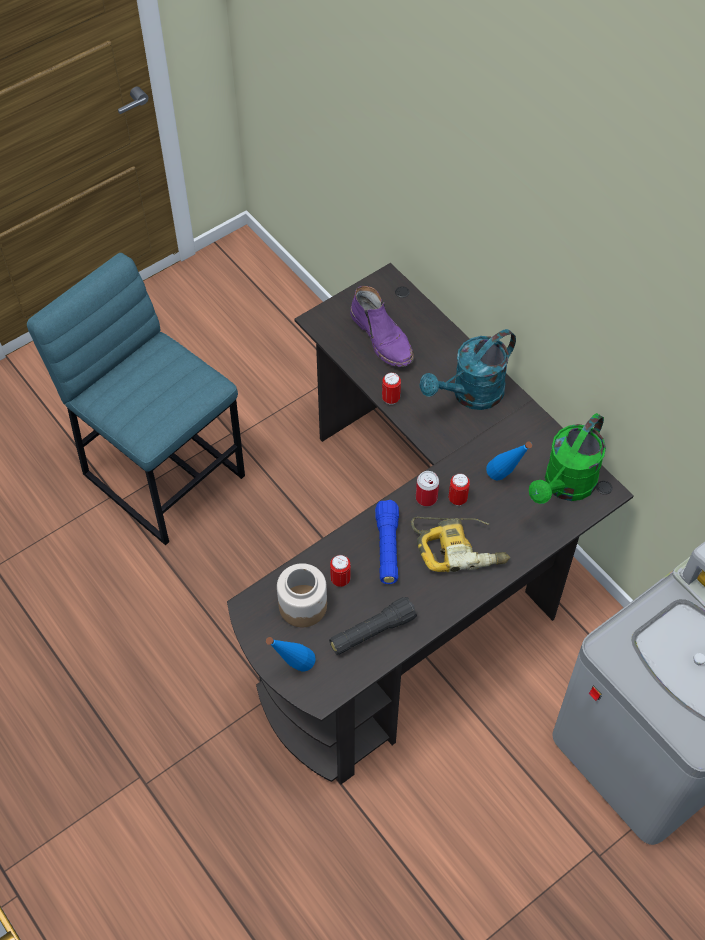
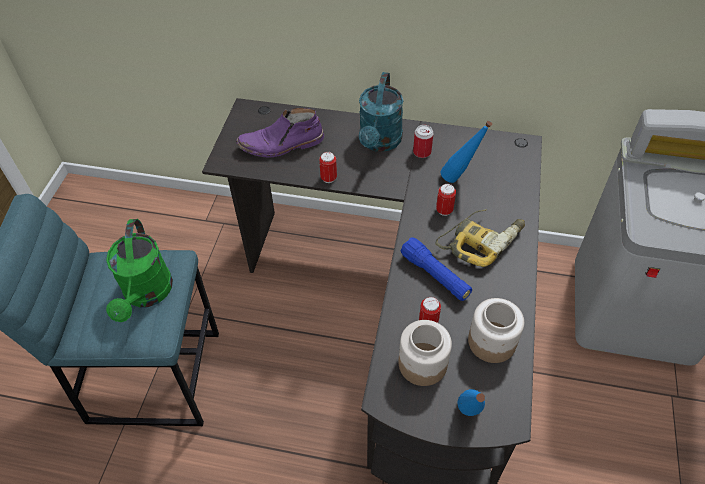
camera: 40 degrees left, 5 degrees down
black flashlight [329,597,417,655] -> jar [468,298,524,363]
purple boot [350,286,414,367] -> purple boot turned 150 degrees clockwise [236,108,324,157]
can [416,471,439,506] -> can moved to [413,125,433,158]
green watering can [529,413,606,504] -> green watering can moved to [106,219,173,322]

